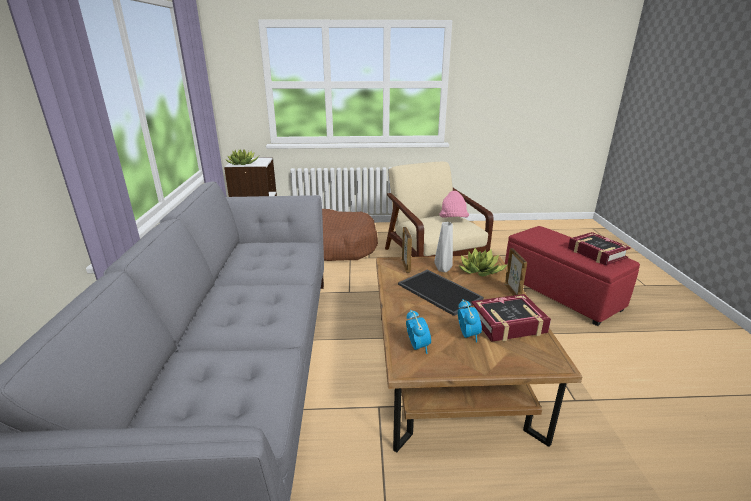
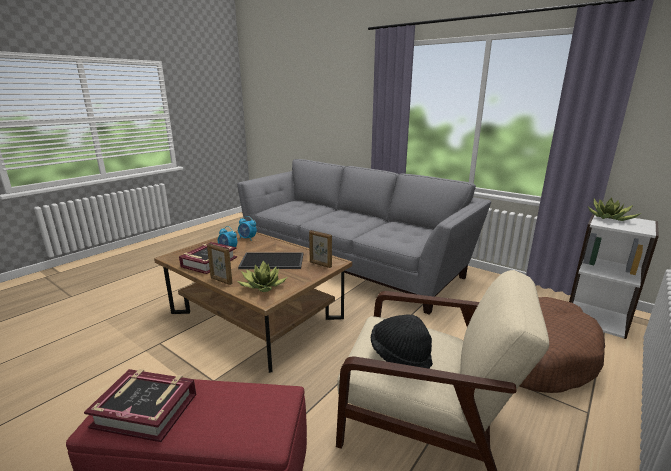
camera: 130 degrees right, 5 degrees down
grey vase [434,222,453,272] -> none
pink hat [439,191,469,218] -> black hat [371,314,433,369]

